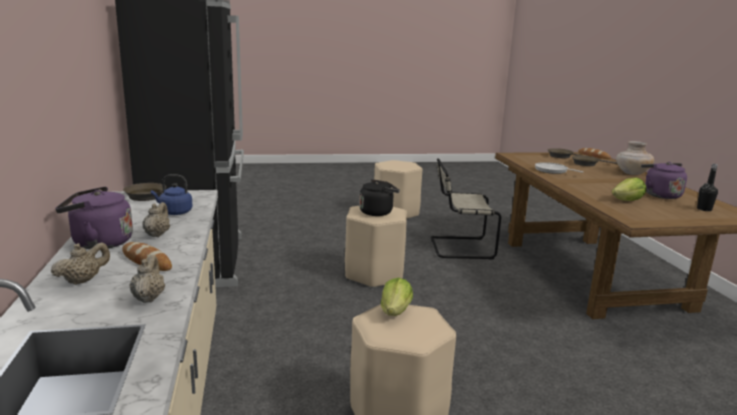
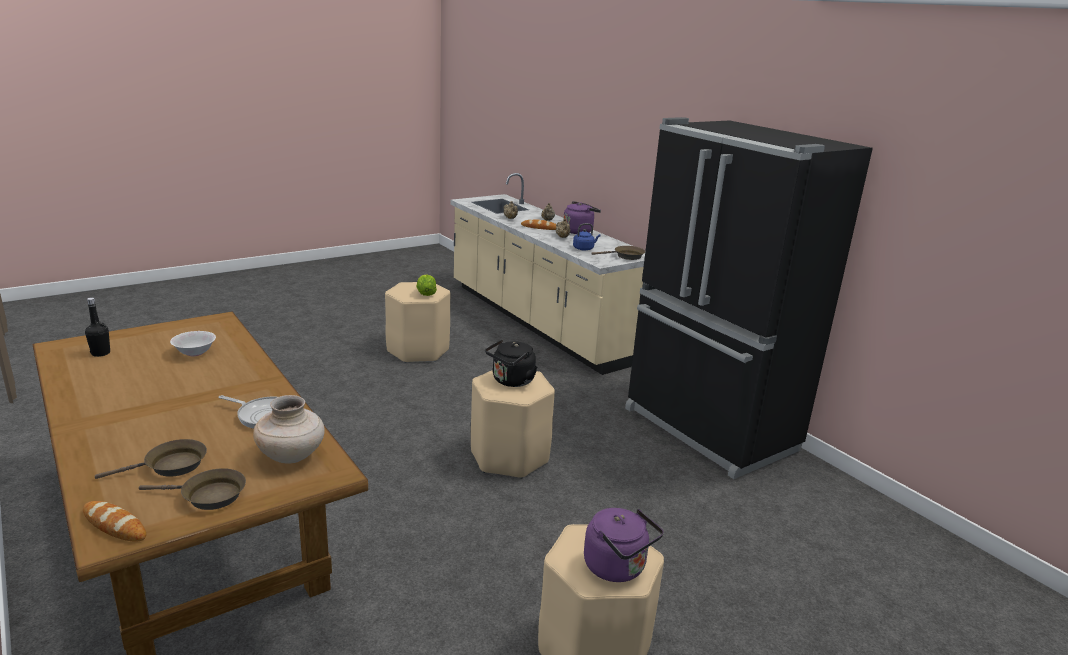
camera: 155 degrees right, 5 degrees up
beige chair [431,158,501,259] -> none
lettuce [612,178,646,201] -> white bowl [170,331,216,356]
beige vase [616,141,654,175] -> beige vase moved to [253,395,325,464]
purple kettle [641,162,687,199] -> purple kettle moved to [584,508,664,582]

